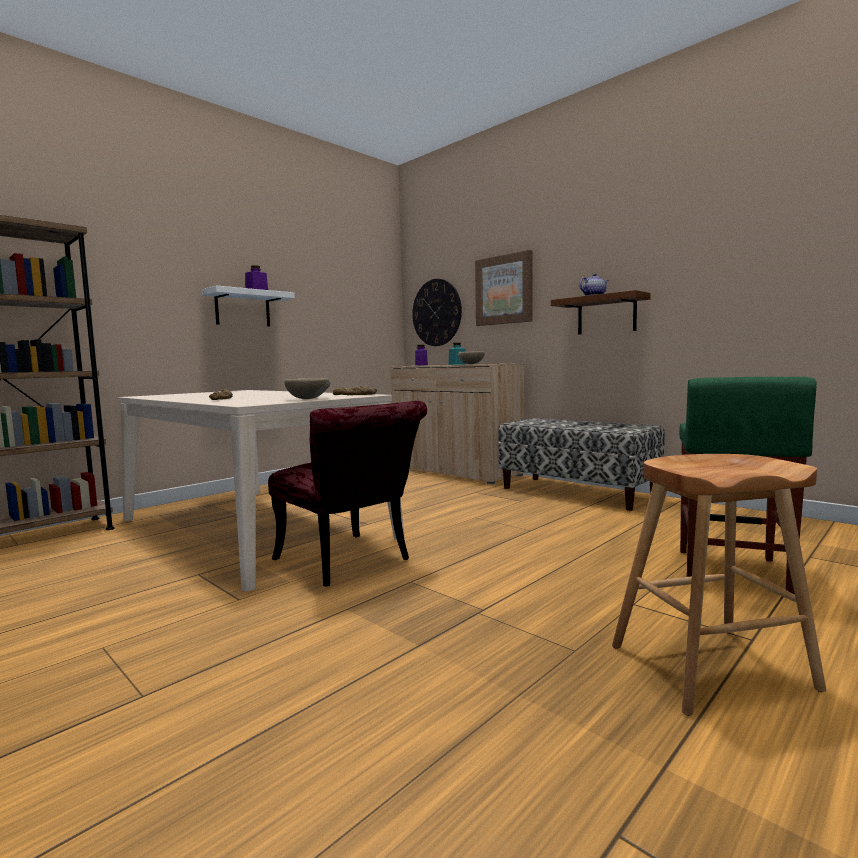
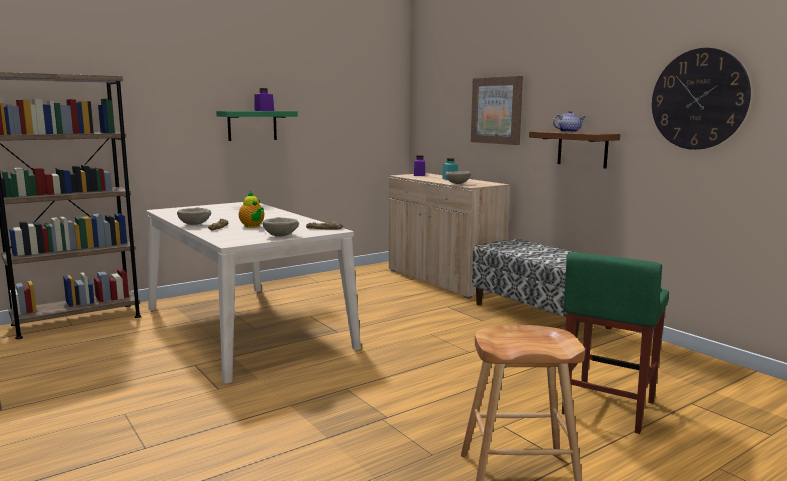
camera: 10 degrees right, 5 degrees up
white shelf [201,285,295,326] -> green shelf [216,111,298,141]
red chair [268,401,427,587] -> none
wall clock [412,279,462,346] -> wall clock moved to [652,48,751,150]
none -> beige bowl [177,207,211,225]
none -> teapot [239,191,264,228]

